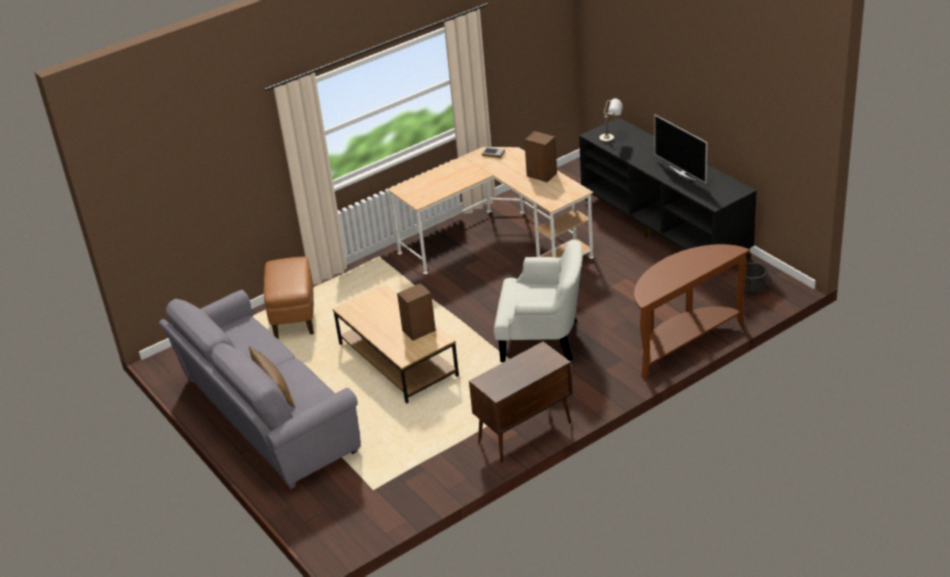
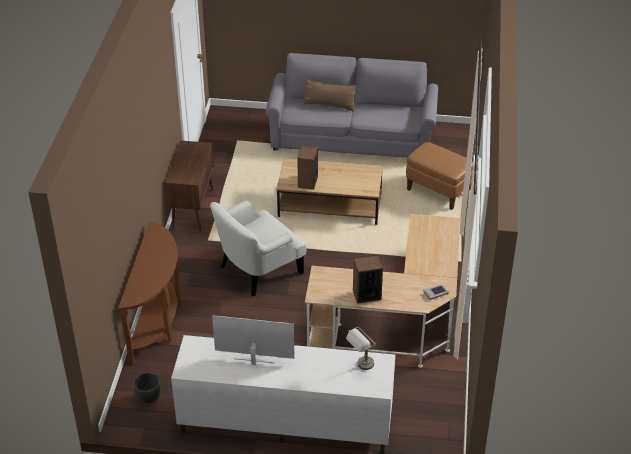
camera: 130 degrees right, 5 degrees up
black tv stand [579,118,757,258] -> white tv stand [171,335,395,453]

